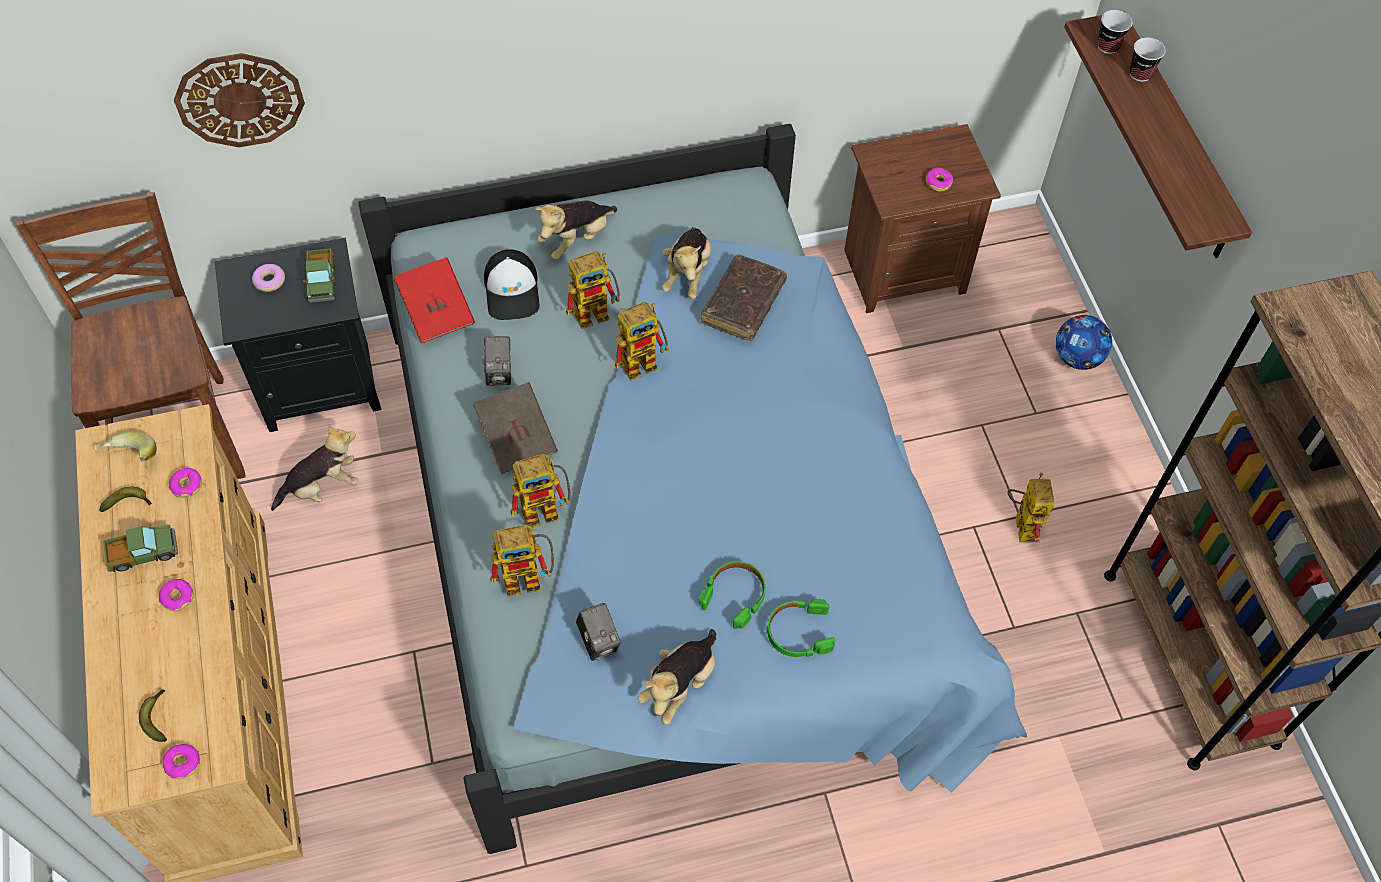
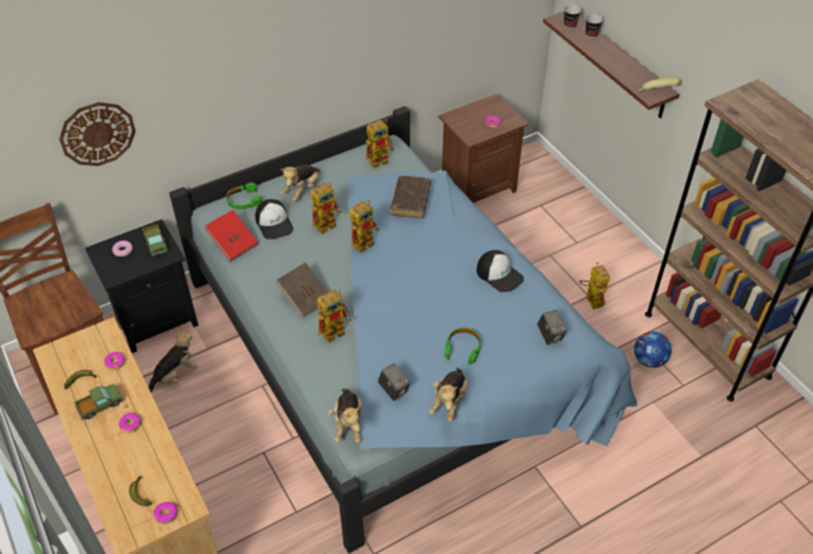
camera: 15 degrees left, 10 degrees down
banana [94,431,157,462] -> banana moved to [639,77,681,91]
camera [482,336,511,386] -> camera moved to [537,310,567,345]
toy robot [490,525,554,597] -> toy robot moved to [365,119,395,169]
plush toy [662,227,711,299] -> plush toy moved to [328,388,362,443]
green headphones [767,599,835,657] -> green headphones moved to [226,183,262,209]
football [1056,315,1112,370] -> football moved to [634,332,672,368]
none -> cap [477,250,524,292]

